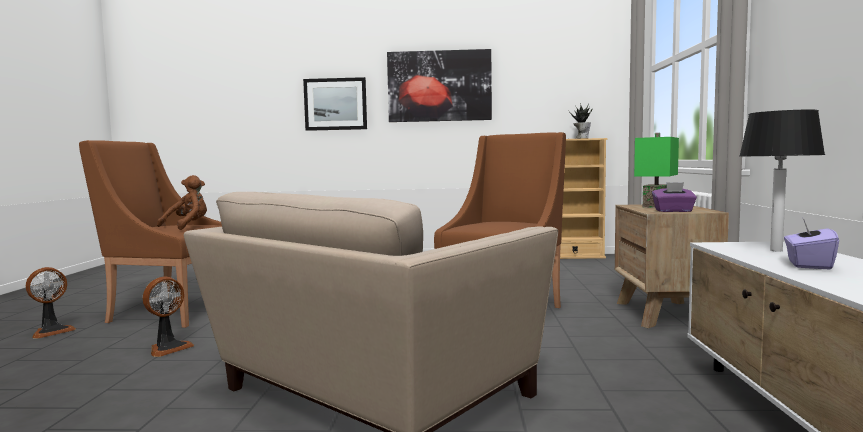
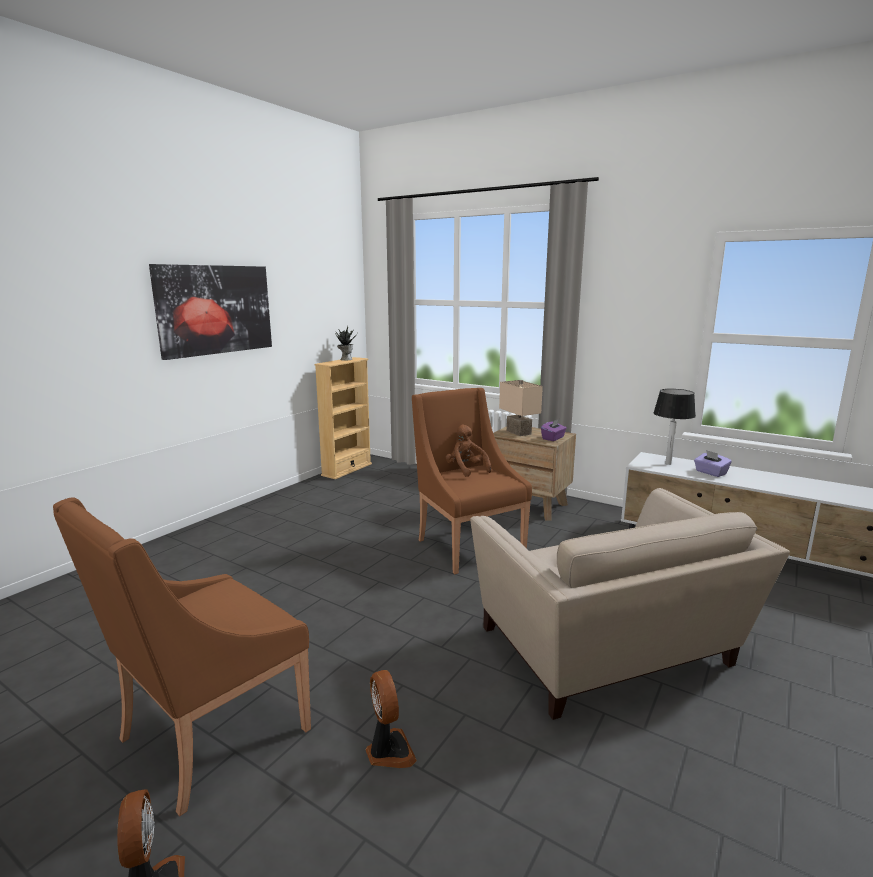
camera: 60 degrees left, 10 degrees up
brown plush toy [157,175,207,230] -> brown plush toy moved to [446,425,492,477]
picture [303,77,367,131] -> none
green table lamp [634,133,679,208] -> beige table lamp [499,380,543,436]

